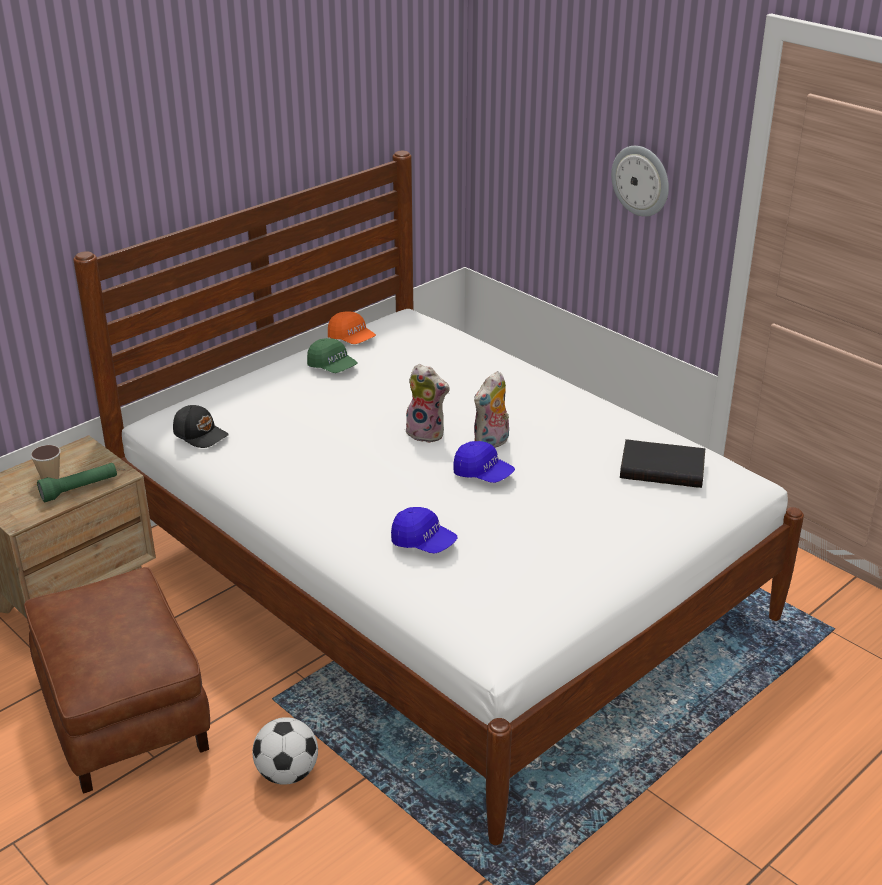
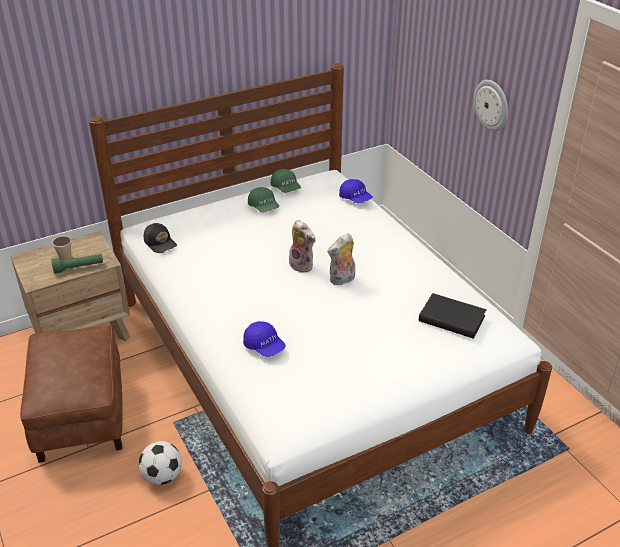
camera: 15 degrees right, 5 degrees up
orange cap [328,311,376,344] -> green cap [271,169,301,193]
blue cap [453,441,515,483] -> blue cap moved to [339,179,373,203]

